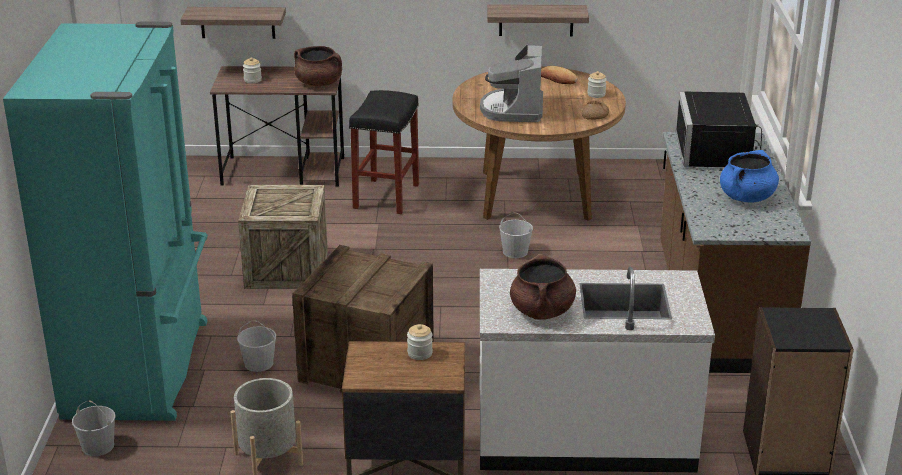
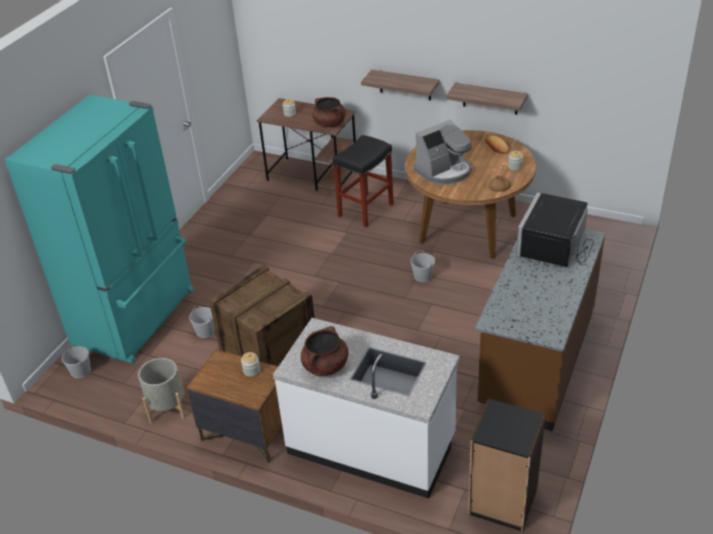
camera: 25 degrees right, 10 degrees up
shelf [180,7,286,39] -> shelf moved to [361,70,440,101]
crate [238,185,328,289] -> none
coffee machine [480,44,543,122] -> coffee machine turned 150 degrees counterclockwise [414,120,472,185]
blue cooking pot [720,150,779,203] -> none

